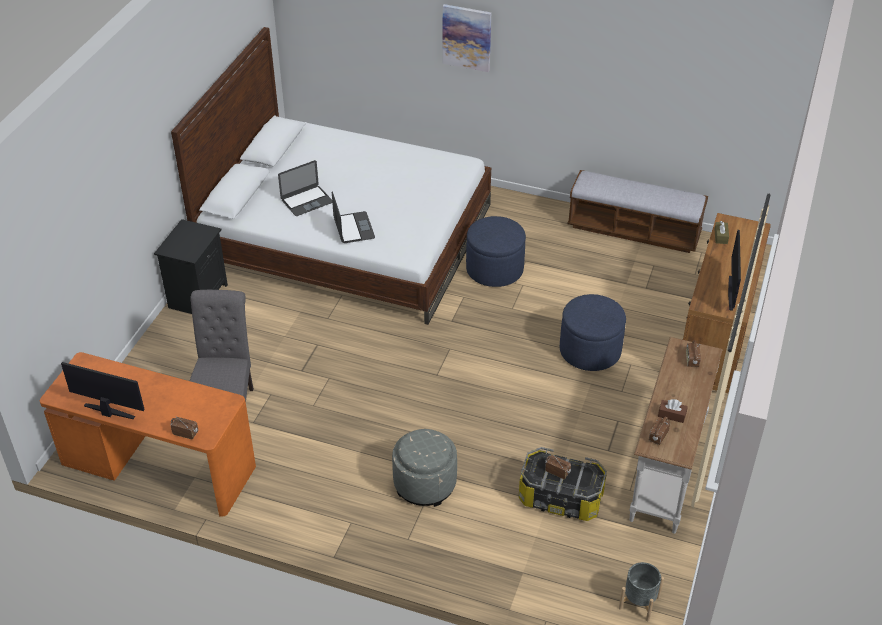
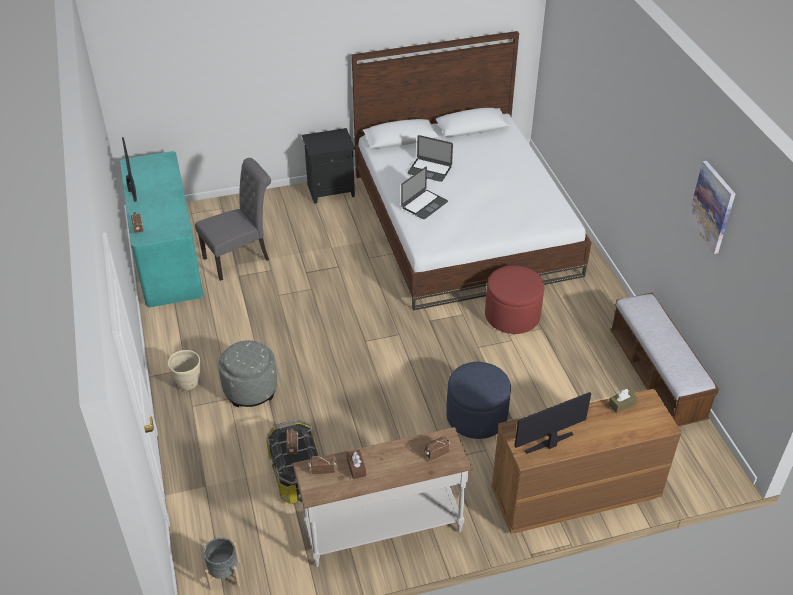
camera: 55 degrees right, 0 degrees up
orange desk [40,352,256,517] -> turquoise desk [120,151,203,307]
picture [443,4,491,72] -> picture moved to [688,161,735,254]
blue ottoman [466,216,526,287] -> red ottoman [485,265,544,334]
none -> beige planter [168,350,200,391]

